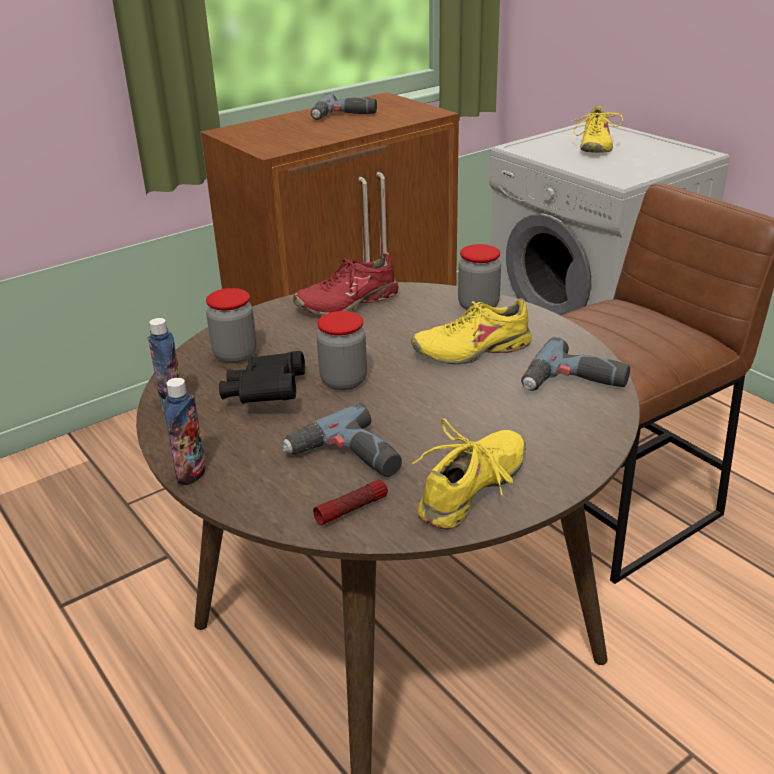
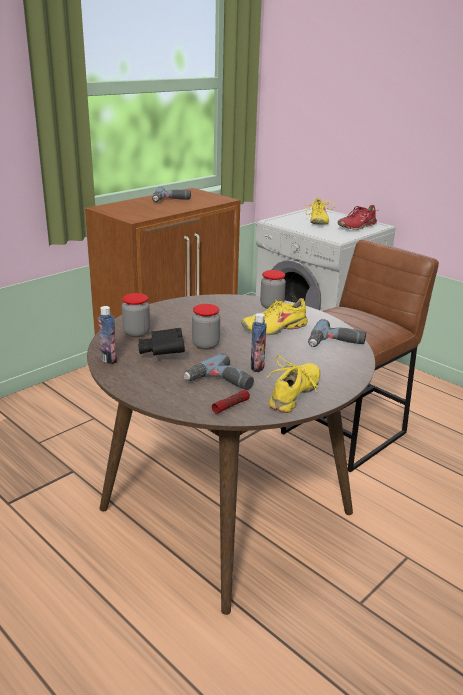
camera: 10 degrees left, 5 degrees down
bottle [163,378,206,485] -> bottle moved to [250,313,267,372]
red shoe [293,252,399,315] -> red shoe moved to [338,205,378,230]

